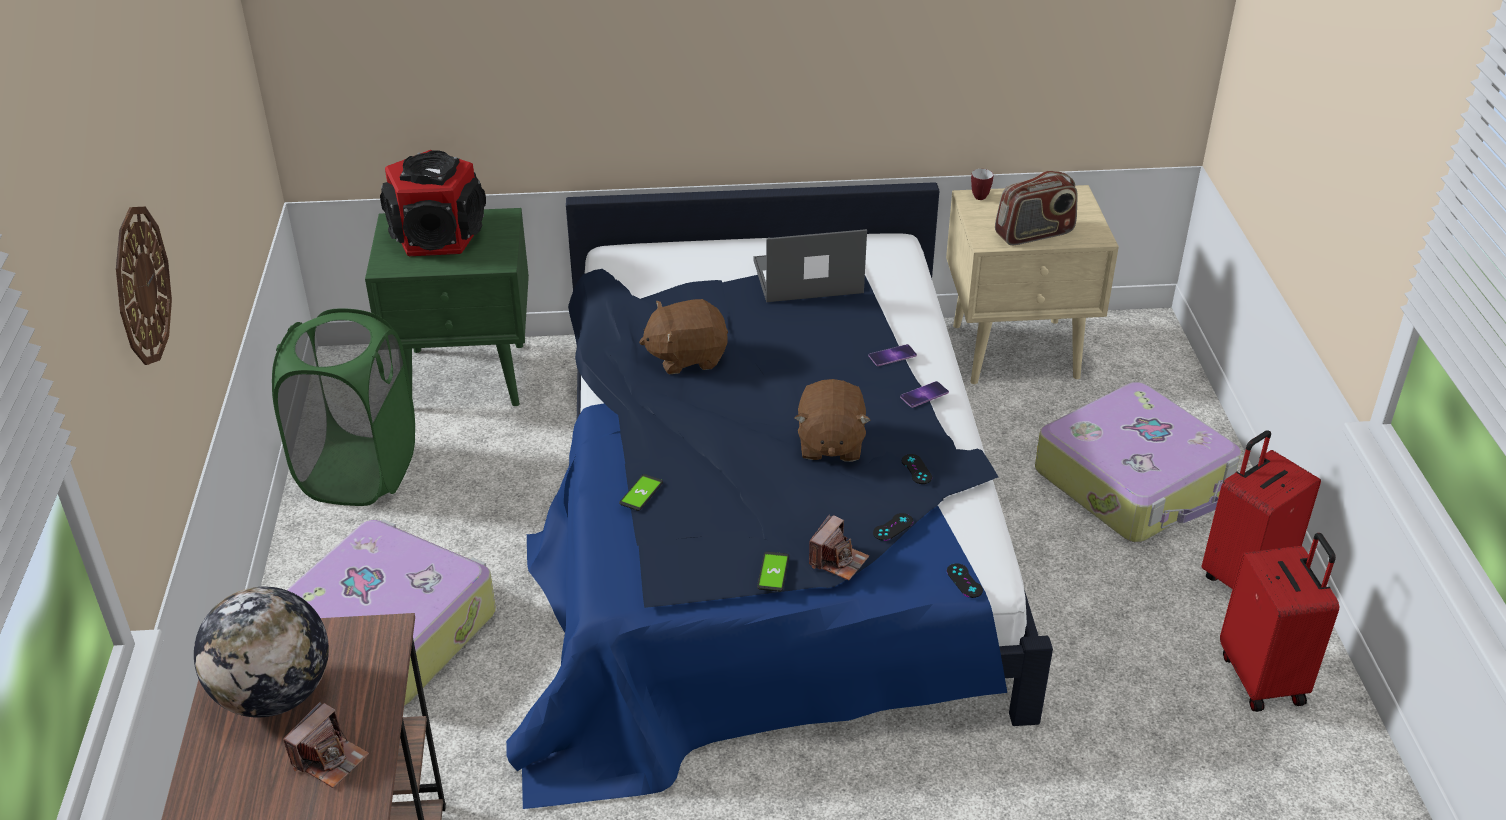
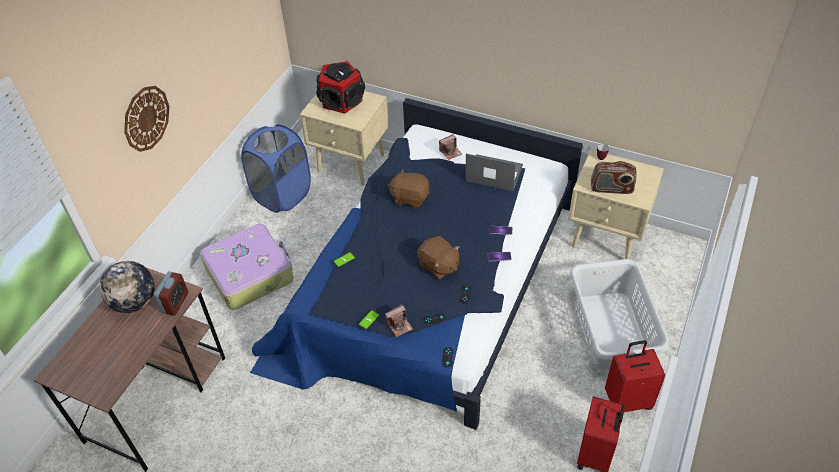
camera: 30 degrees right, 10 degrees up
green laundry basket [272,308,415,506] -> blue laundry basket [241,124,311,213]
camera [283,702,369,788] -> camera moved to [439,134,462,160]
green nightstand [365,208,529,406] -> beige nightstand [300,91,389,186]
brown plush toy [795,379,870,462] -> brown plush toy turned 75 degrees counterclockwise [417,236,460,280]
suitcase [1035,382,1241,542] -> grey laundry basket [570,259,669,370]
none -> alarm clock [154,271,188,316]

